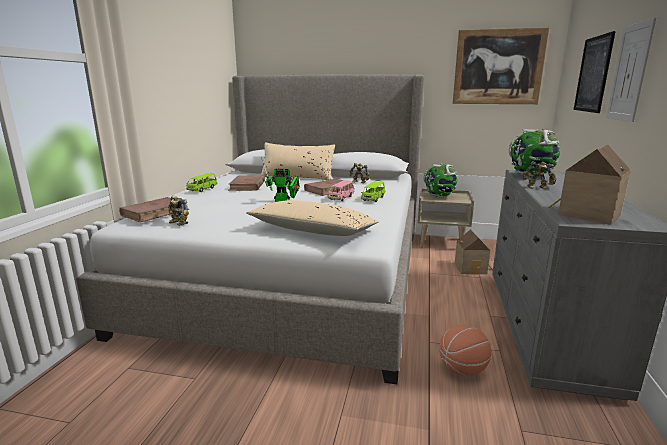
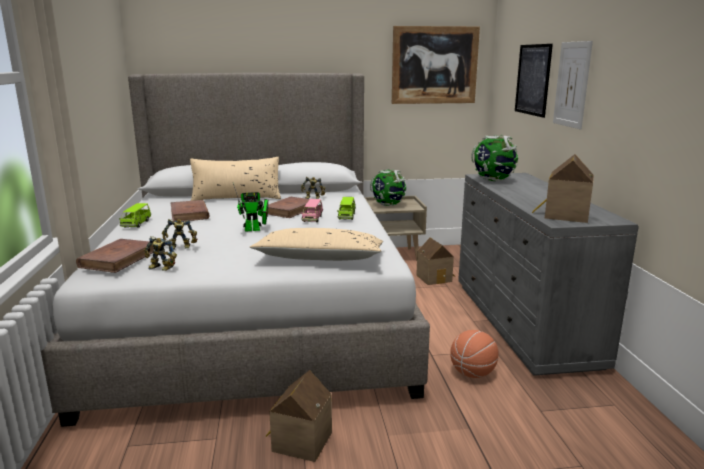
camera: 20 degrees left, 0 degrees up
toy robot [523,161,556,189] -> toy robot moved to [162,219,197,249]
none -> toy house [266,370,332,462]

